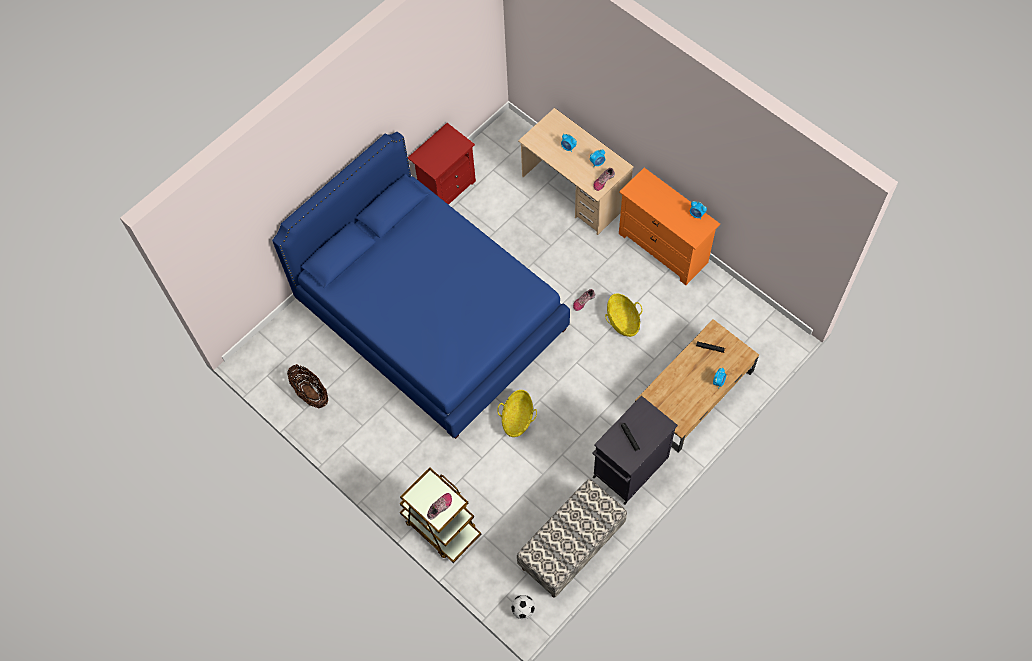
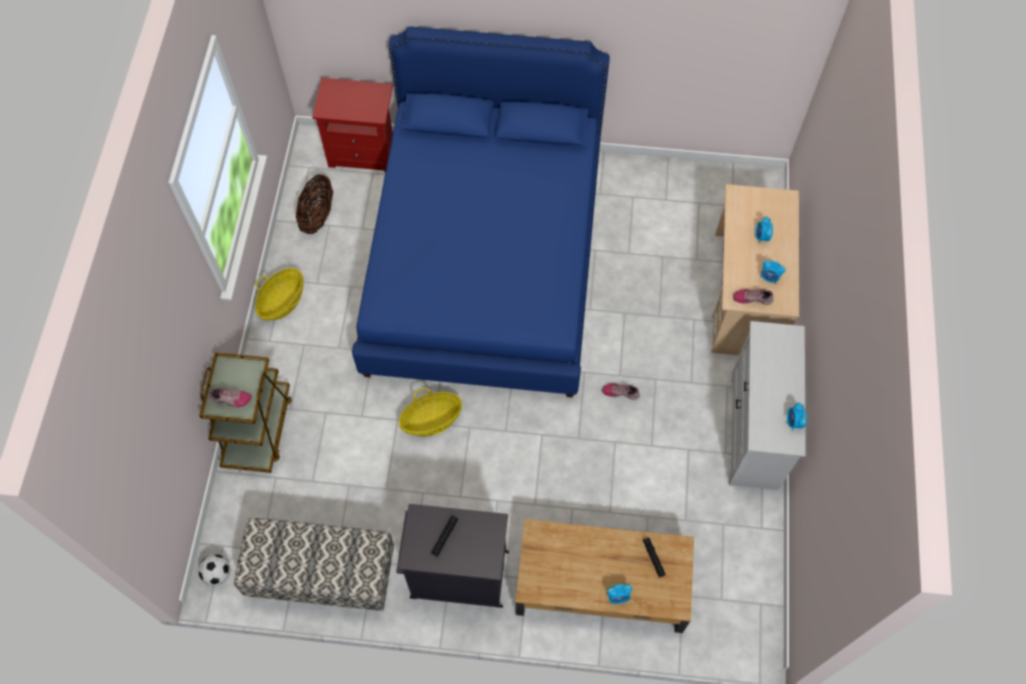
camera: 50 degrees right, 0 degrees up
red nightstand [408,123,476,205] -> red nightstand moved to [312,78,393,172]
basket [605,293,642,337] -> basket moved to [255,268,304,320]
orange dresser [619,168,720,285] -> white dresser [729,321,806,490]

